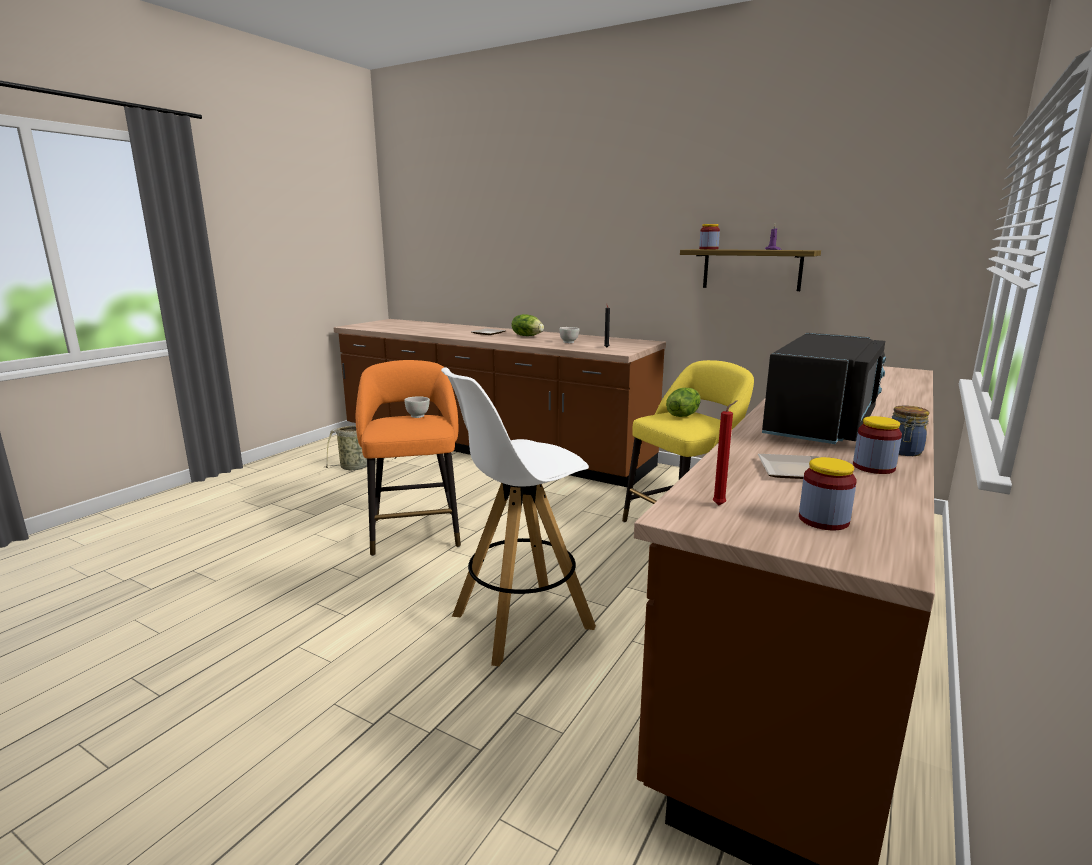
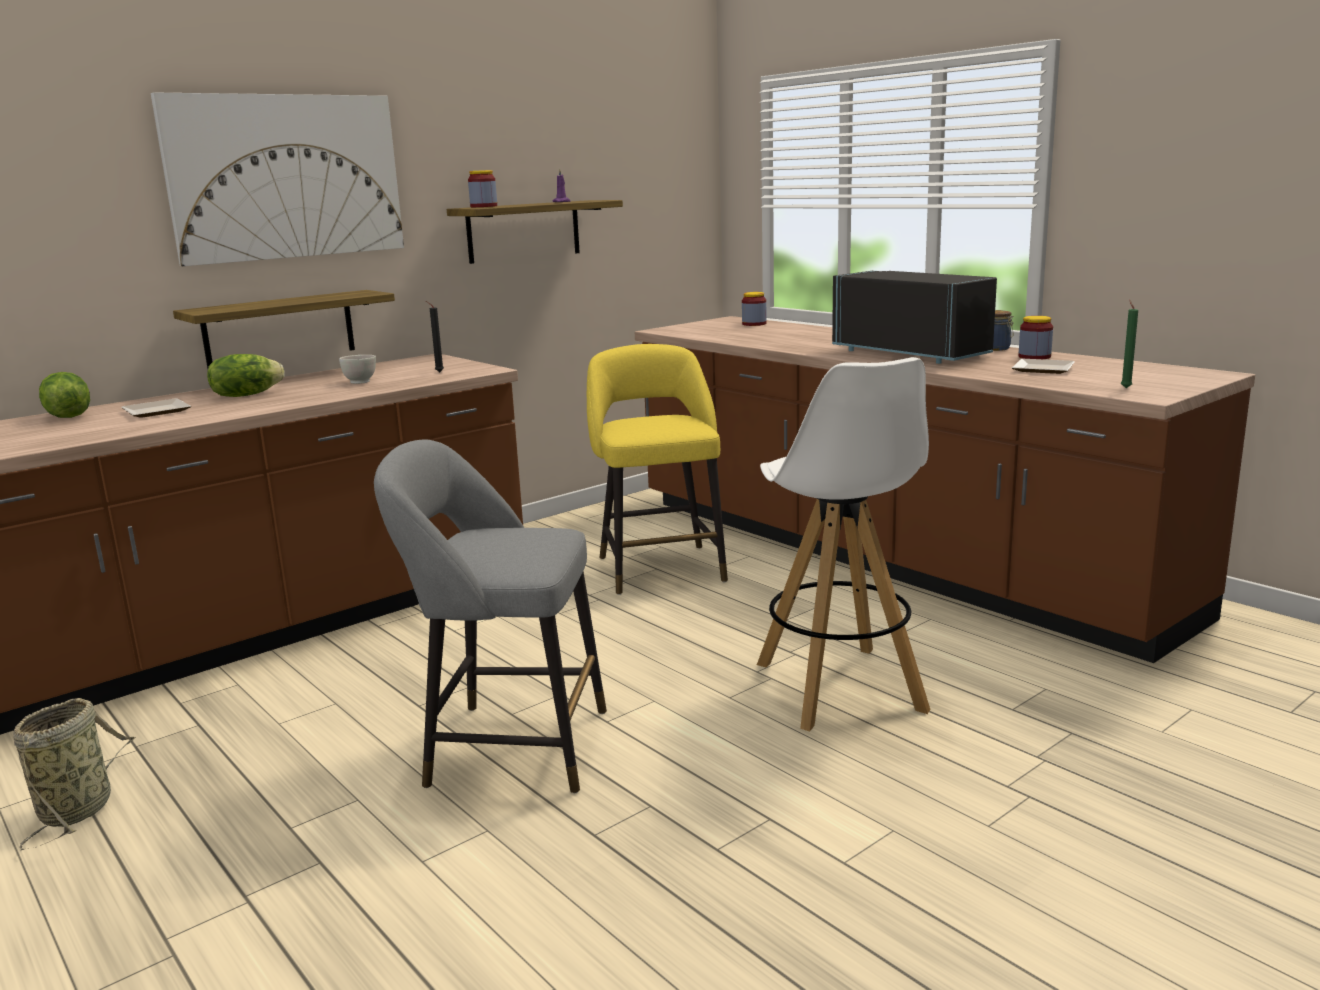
camera: 70 degrees left, 0 degrees up
orange stool [356,360,461,556] -> grey stool [374,439,607,793]
white bowl [404,396,430,418] -> none
lettuce [666,388,701,417] -> lettuce moved to [39,372,90,418]
red candle [712,400,737,505] -> green candle [1121,300,1138,388]
jar [799,457,857,530] -> jar moved to [742,292,766,326]
none -> picture [151,92,404,266]
none -> shelf [173,290,395,368]

